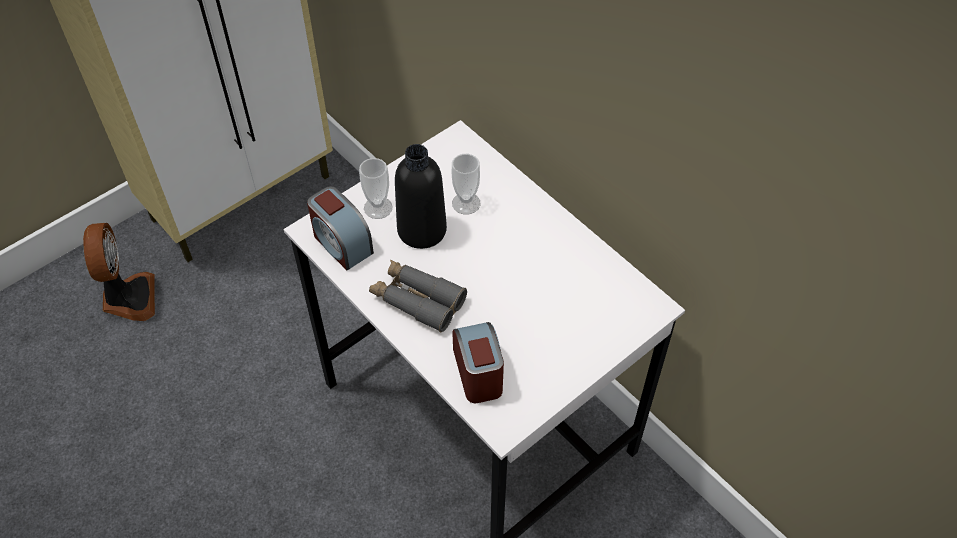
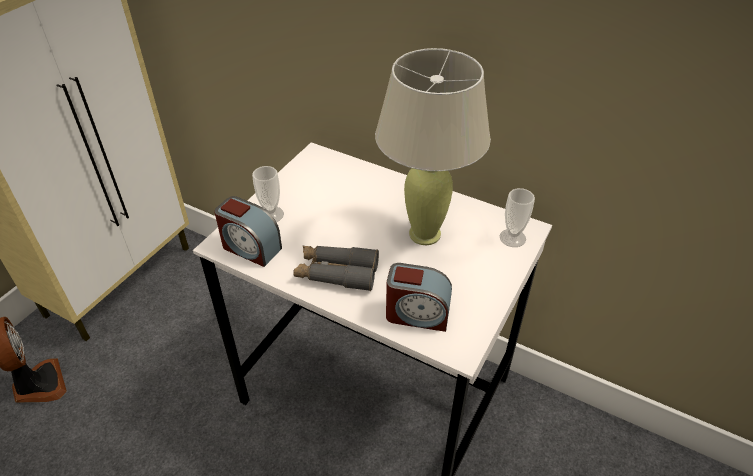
camera: 20 degrees left, 10 degrees down
black bottle [395,144,447,249] -> none
cup [452,154,480,214] -> cup moved to [500,188,535,247]
alarm clock [453,322,504,403] -> alarm clock turned 135 degrees clockwise [386,263,452,332]
none -> beige table lamp [375,48,491,245]

